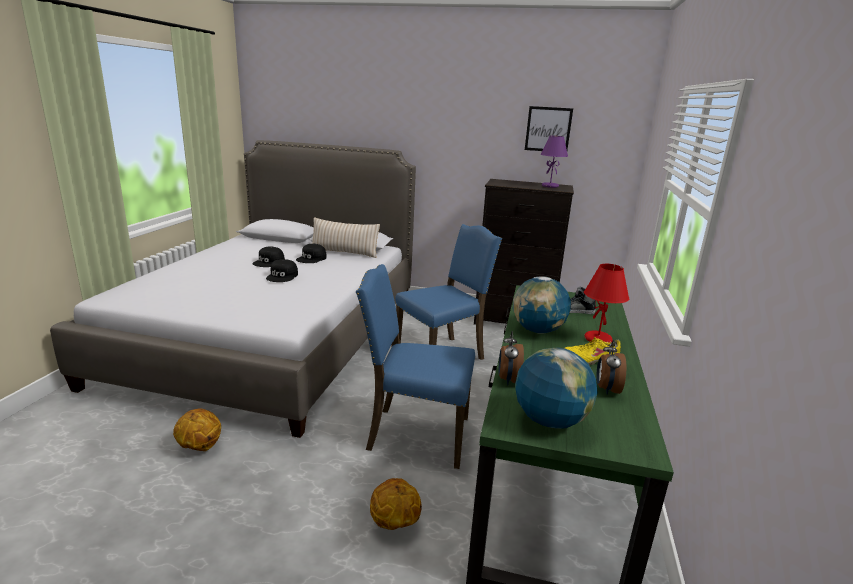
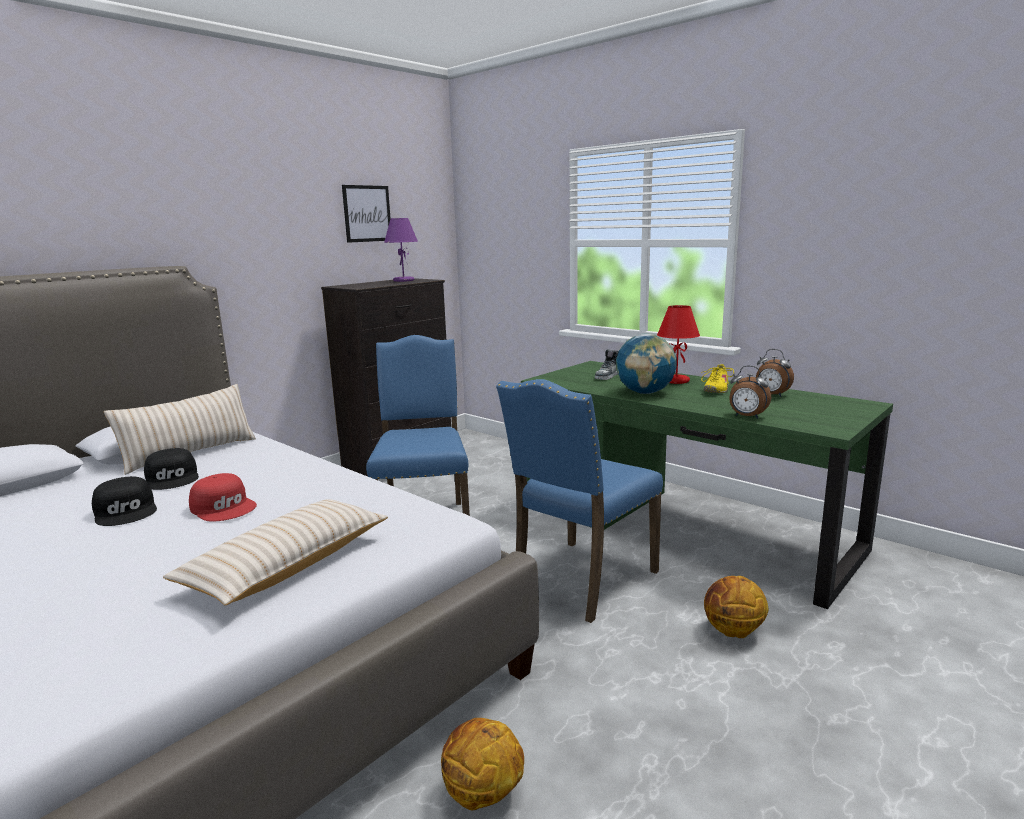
camera: 60 degrees left, 5 degrees down
black cap [266,259,298,282] -> red cap [189,473,257,522]
globe [515,348,598,429] -> none
none -> beige pillow [163,499,388,605]

